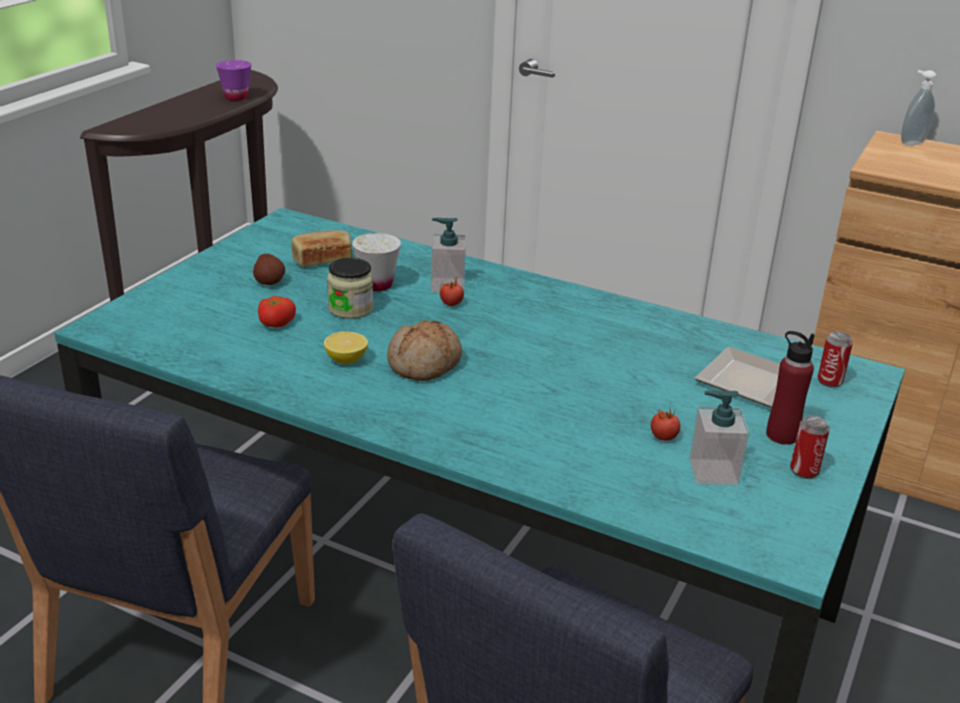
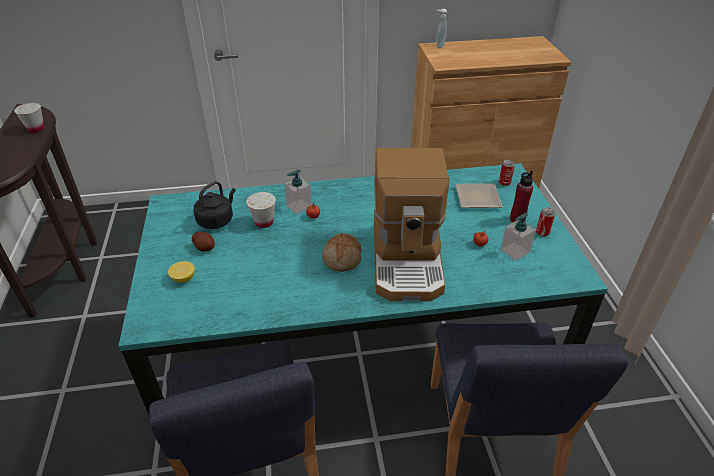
camera: 35 degrees left, 10 degrees up
purple cup [216,60,252,101] -> white cup [14,103,44,133]
tomato [258,296,296,328] -> none
bread [291,230,352,267] -> black kettle [194,181,236,229]
lemon [324,331,368,364] -> lemon moved to [168,261,195,283]
jar [327,258,373,319] -> none
none -> coffee machine [374,148,449,301]

